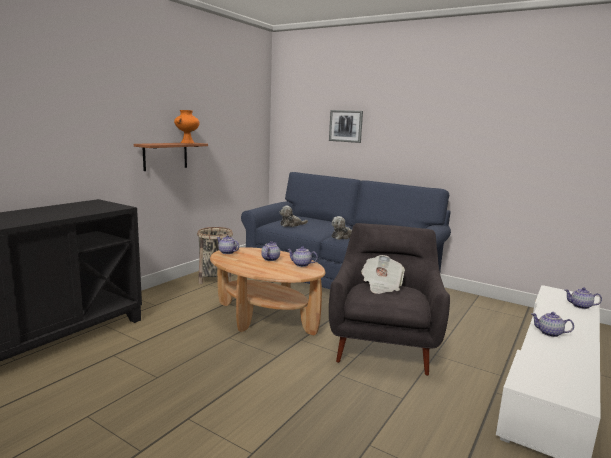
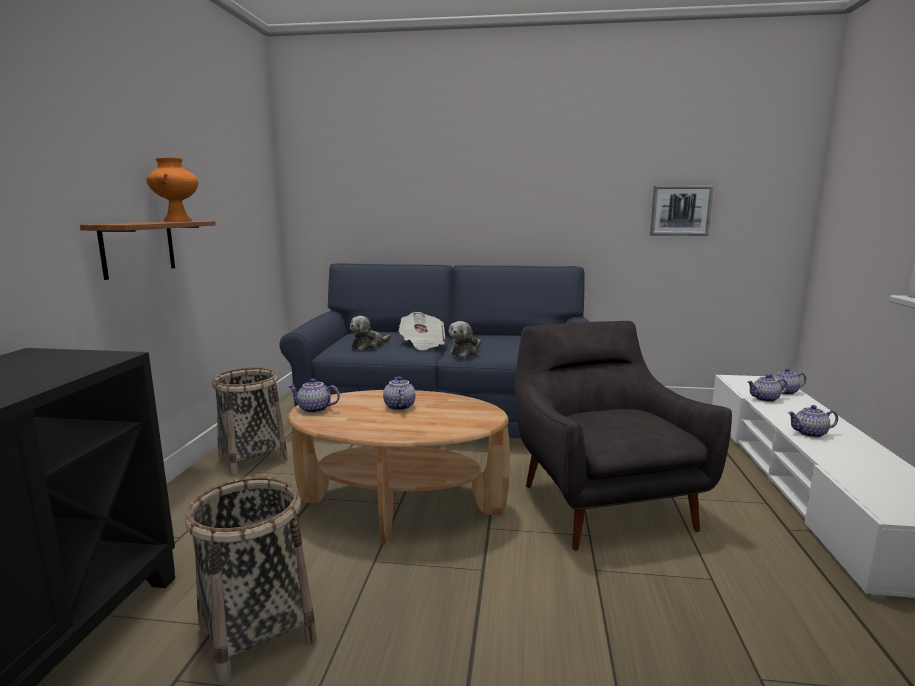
camera: 25 degrees left, 0 degrees up
teapot [287,246,318,267] -> teapot moved to [747,375,787,402]
picture [329,110,363,143] -> picture moved to [650,185,714,236]
newspaper [361,255,405,294] -> newspaper moved to [398,312,445,350]
none -> basket [185,476,316,683]

